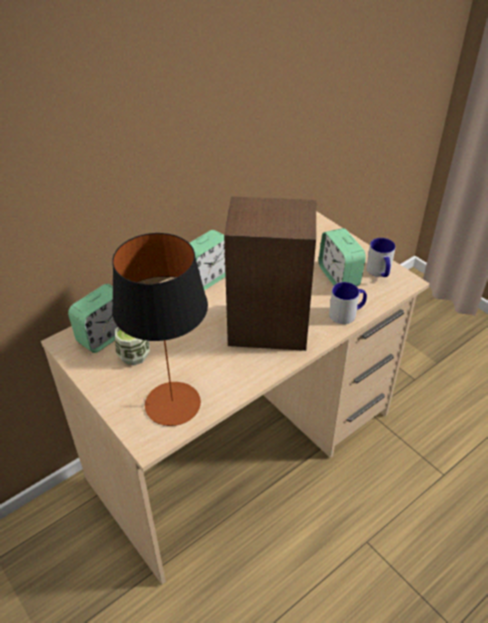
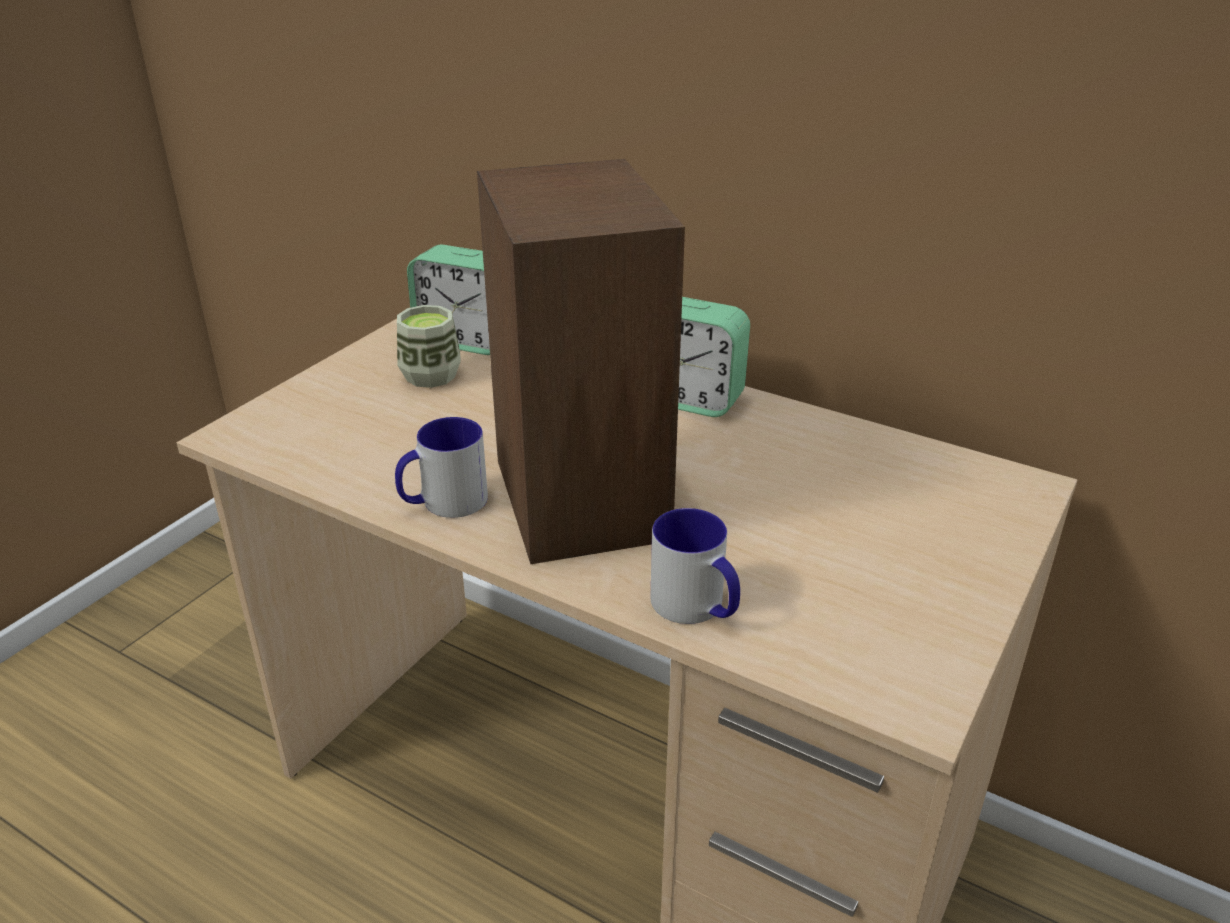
camera: 70 degrees right, 10 degrees down
table lamp [112,233,208,426] -> none
alarm clock [318,228,366,286] -> none
mug [366,238,396,277] -> mug moved to [395,417,488,518]

